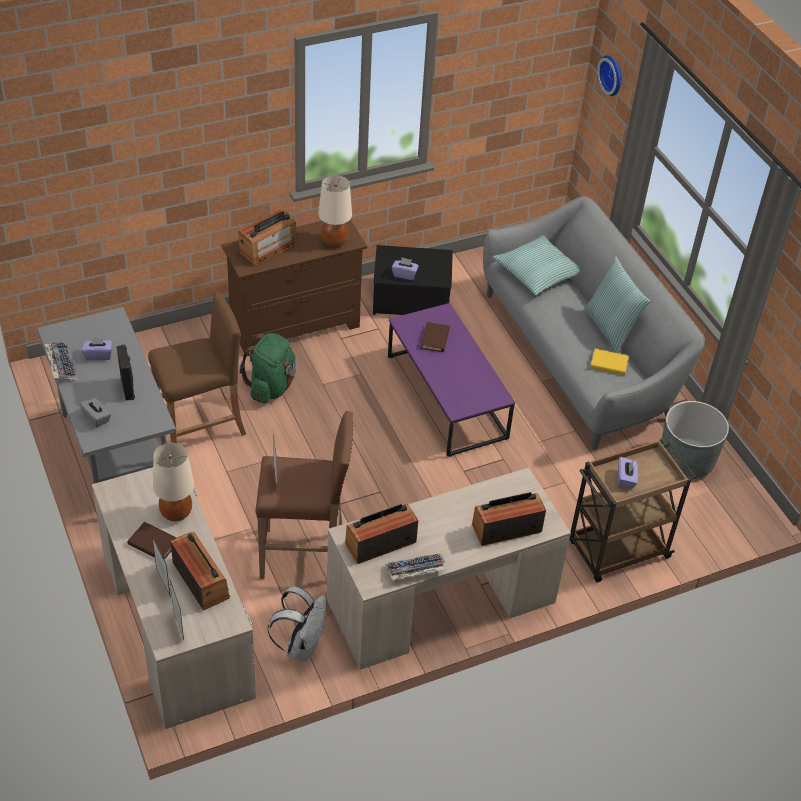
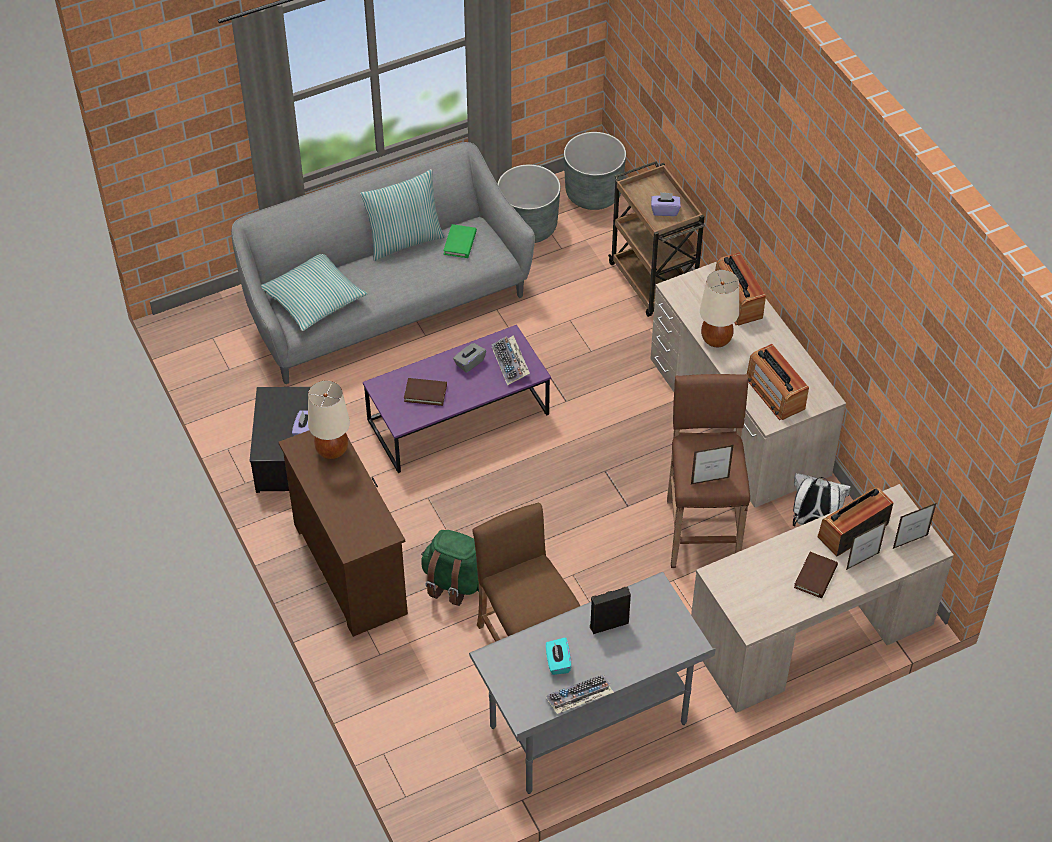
camera: 90 degrees left, 5 degrees up
grey tissue box [80,398,111,428] -> grey tissue box moved to [453,343,486,373]
purple tissue box [82,337,113,360] -> turquoise tissue box [546,637,571,675]
beige table lamp [153,443,194,521] -> beige table lamp moved to [700,270,739,347]
radio [238,209,297,266] -> none
keyboard [385,553,447,580] -> keyboard moved to [492,335,530,385]
yellow book [590,349,629,375] -> green book [443,224,477,258]
wall clock [597,55,622,96] -> none
none -> grey planter [564,132,626,210]

